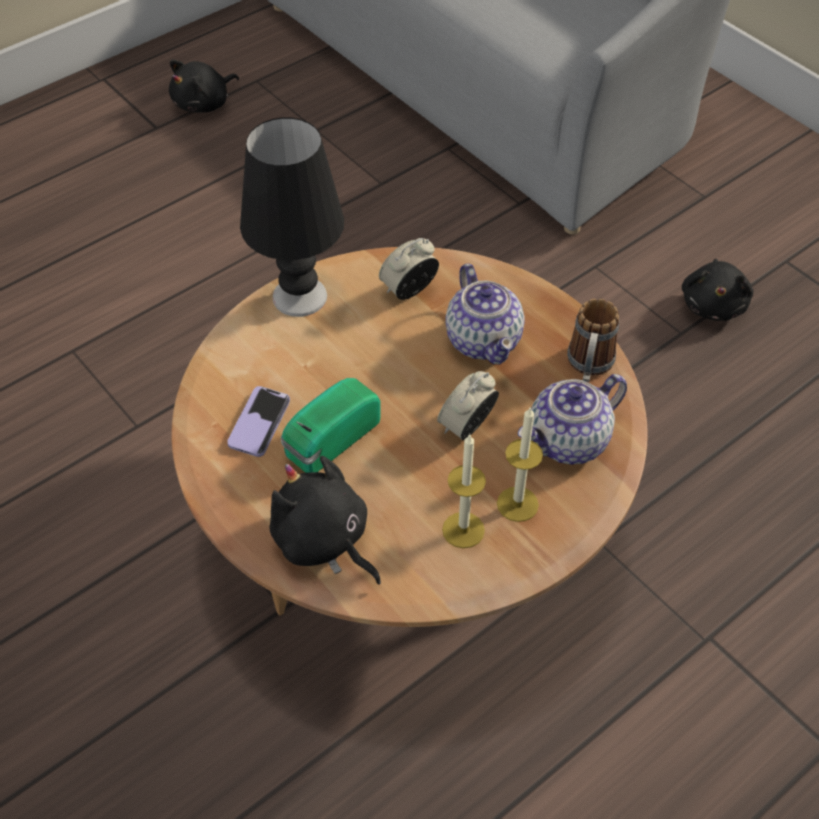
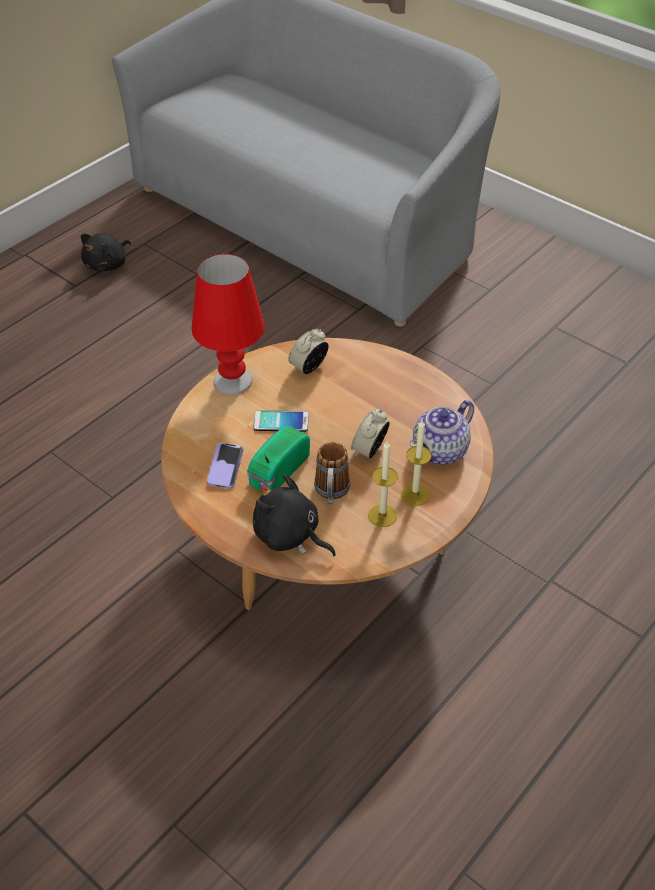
camera: 10 degrees left, 5 degrees down
black table lamp [240,118,344,317] -> red table lamp [192,254,265,395]
teapot [445,263,525,365] -> none
mug [567,299,619,382] -> mug moved to [314,442,350,504]
black plush toy [682,259,753,321] -> none
none -> phone [253,410,309,432]

